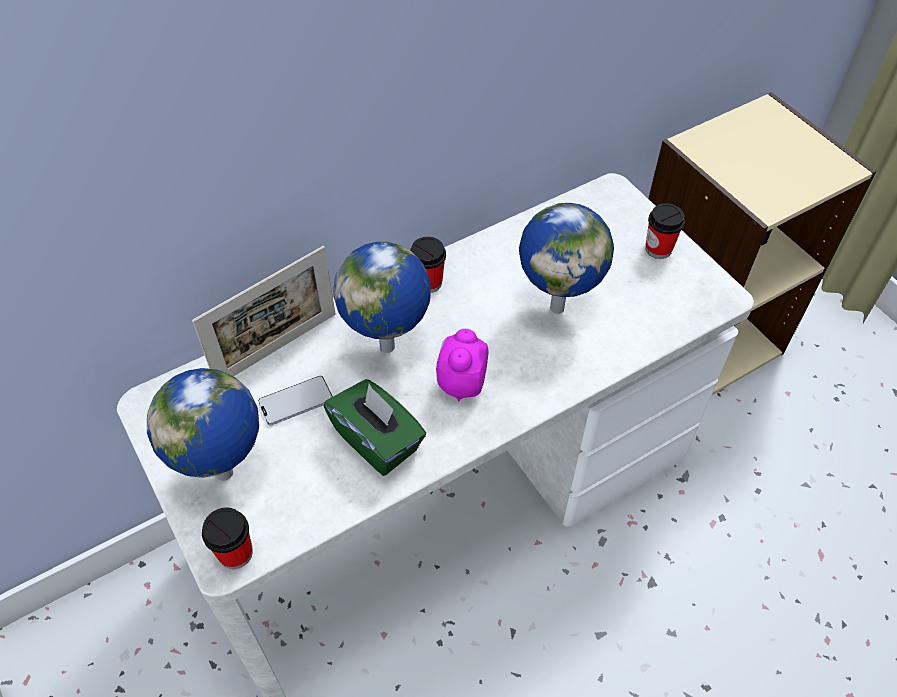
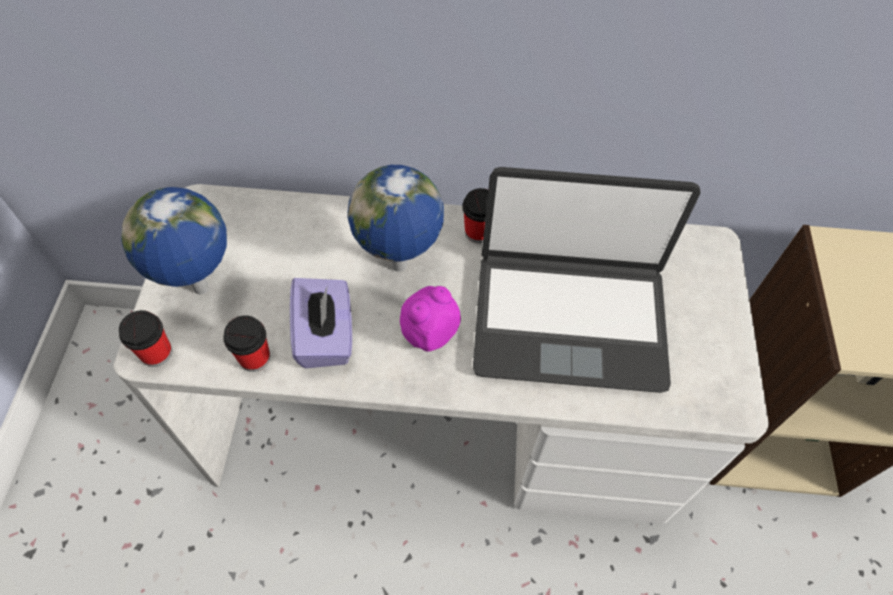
camera: 35 degrees right, 5 degrees up
picture frame [192,246,335,376] -> none
phone [258,376,333,426] -> none
green tissue box [324,379,426,476] -> purple tissue box [290,278,352,368]
globe [519,203,614,314] -> laptop [473,167,701,393]
cup [645,203,685,259] -> cup moved to [223,315,270,372]

